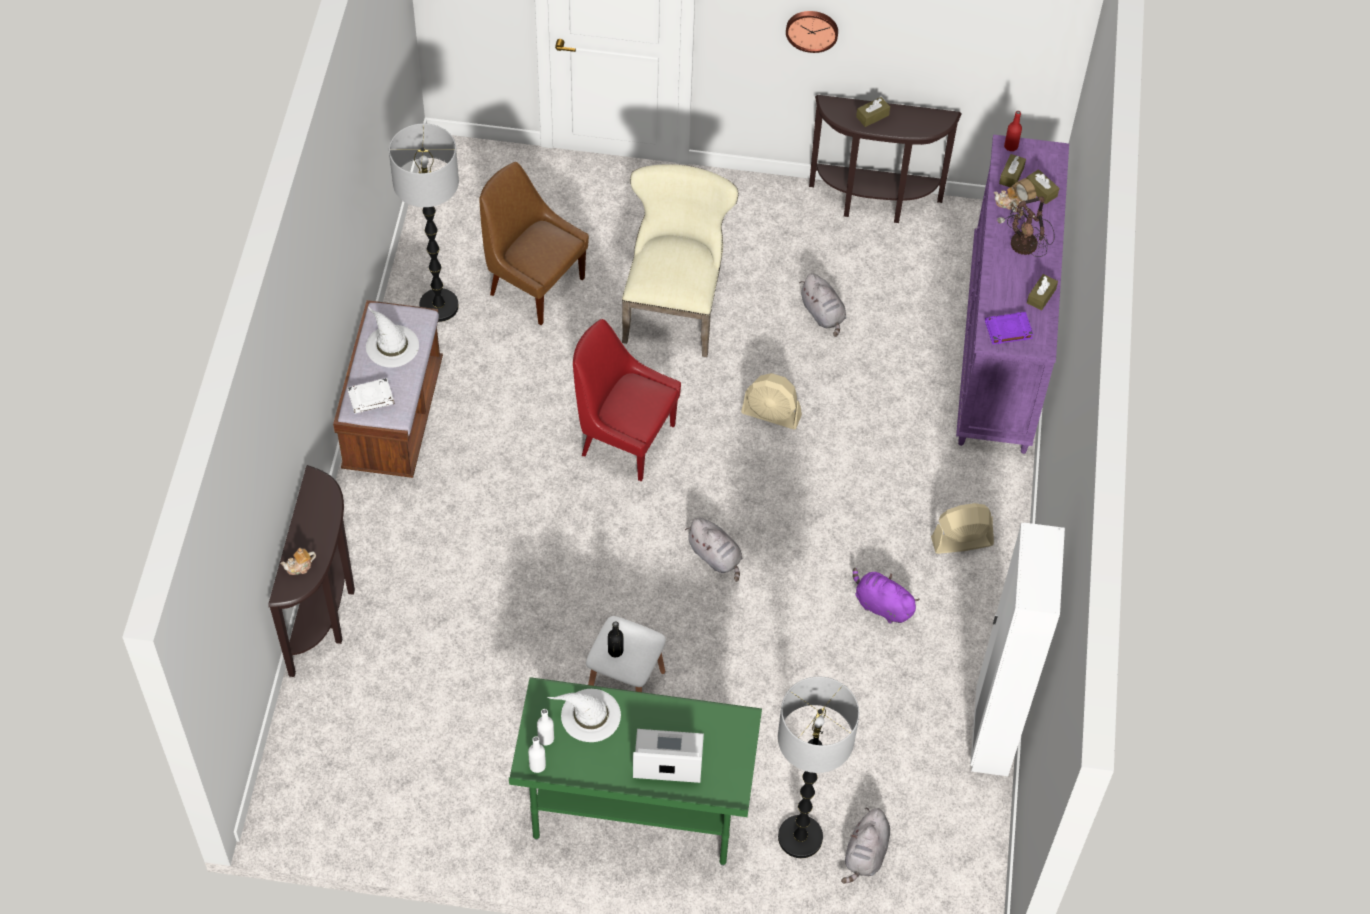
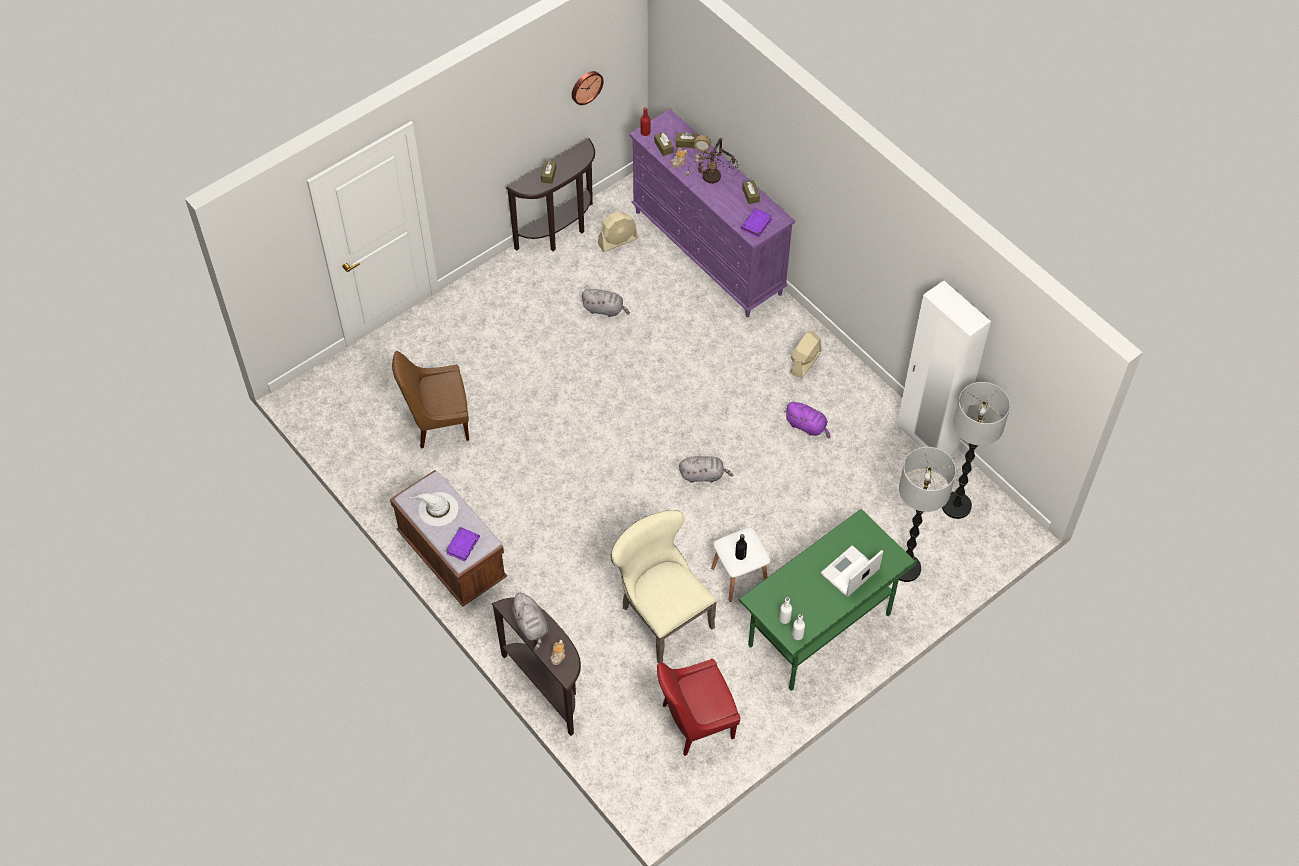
camera: 45 degrees left, 0 degrees up
white book [347,378,395,414] -> purple book [446,527,480,561]
floor lamp [389,123,459,322] -> floor lamp moved to [942,382,1010,519]
white hat [548,689,621,742] -> none
red chair [573,319,681,481] -> red chair moved to [657,659,740,756]
beige chair [622,164,738,357] -> beige chair moved to [610,510,717,663]
beige fan [741,373,802,430] -> beige fan moved to [598,211,638,252]
wall clock [786,11,838,53] -> wall clock moved to [572,71,604,105]
grey plush toy [841,807,890,883] -> grey plush toy moved to [510,593,548,650]
purple plush toy [853,568,920,623] -> purple plush toy turned 135 degrees counterclockwise [785,402,830,439]

